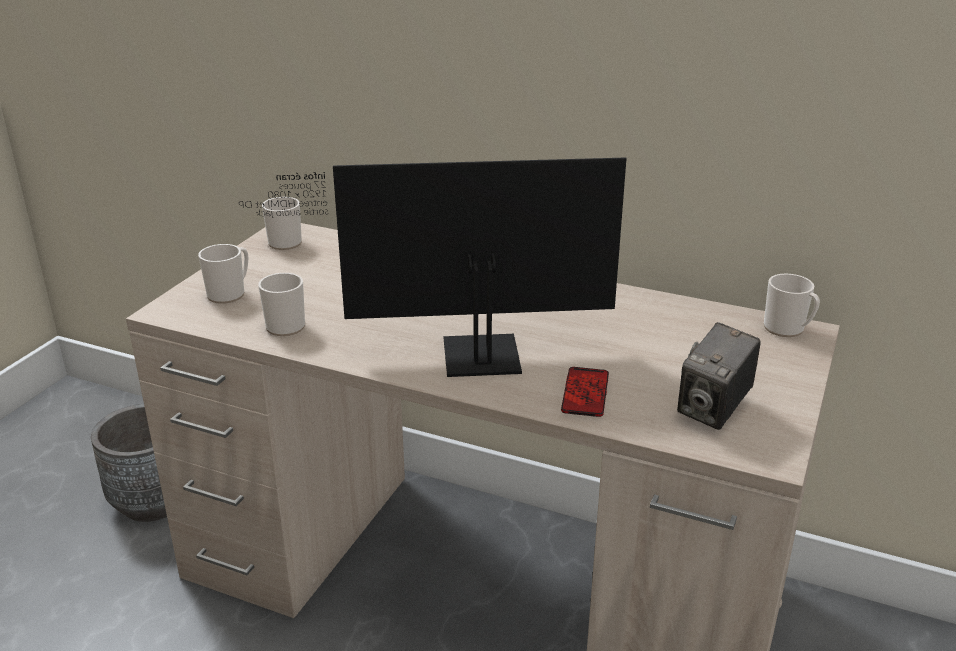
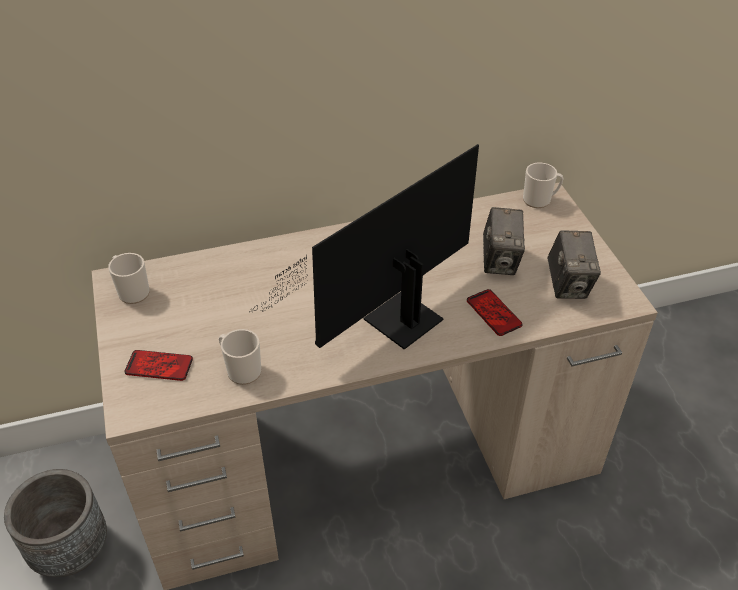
camera: 40 degrees left, 15 degrees up
mug [198,244,248,304] -> phone [124,350,193,381]
none -> camera [483,207,525,275]

